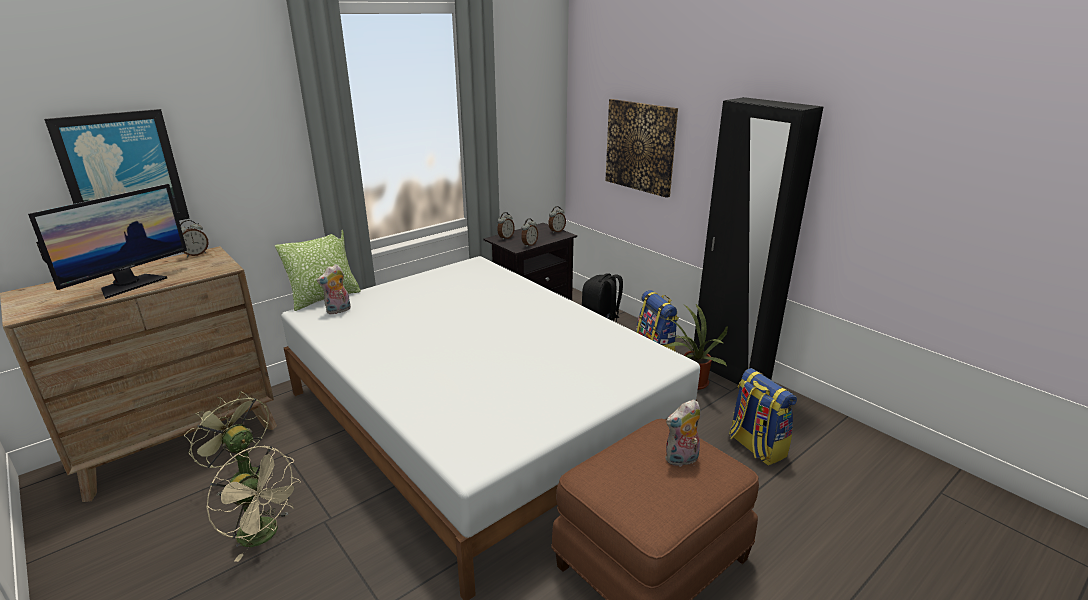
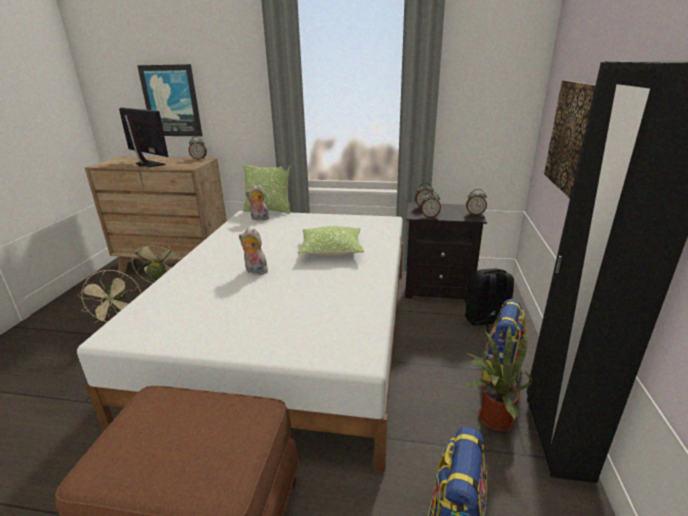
camera: 50 degrees right, 0 degrees up
monitor [28,184,187,299] -> monitor turned 135 degrees counterclockwise [119,108,168,167]
plush toy [665,399,701,467] -> plush toy moved to [239,228,268,275]
none -> pillow [298,226,364,256]

